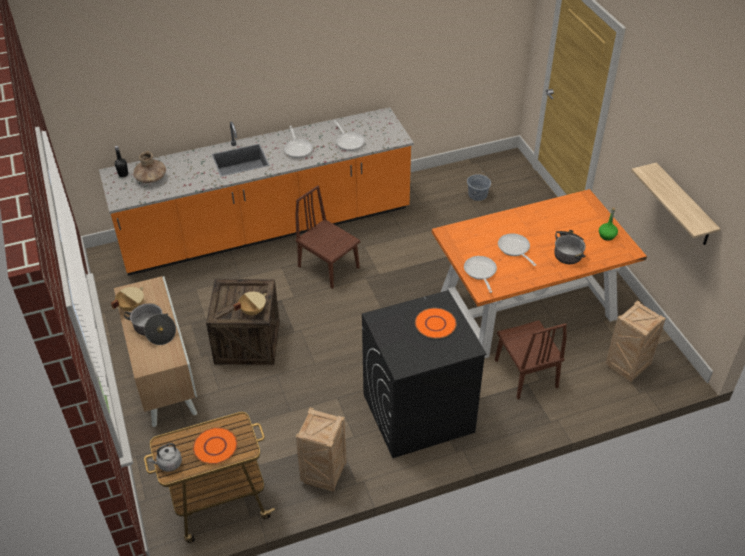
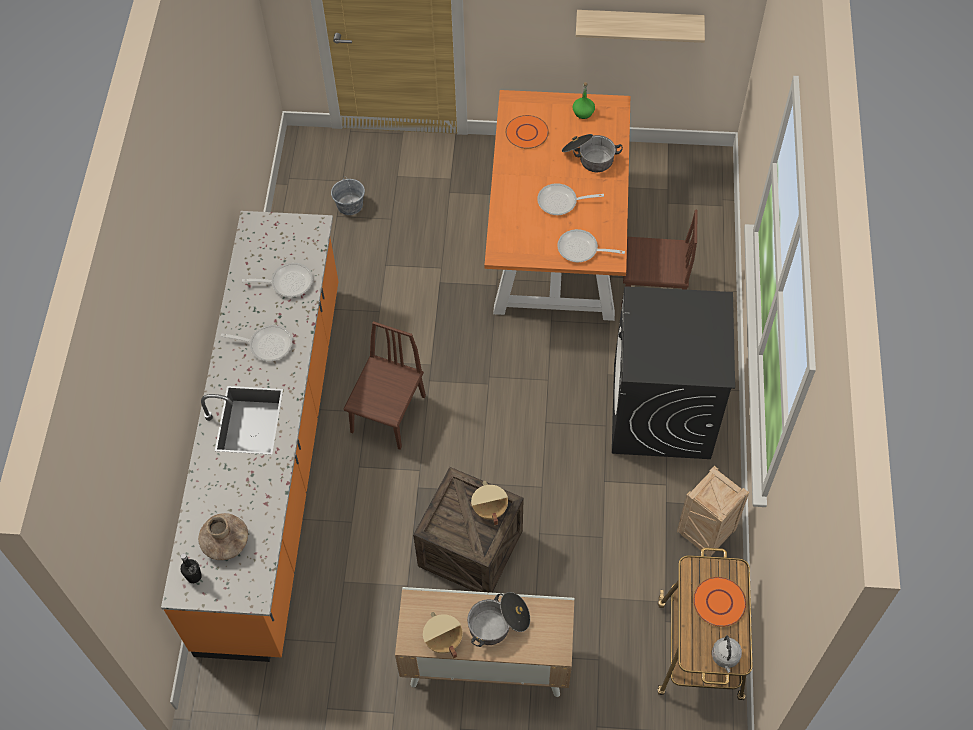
camera: 65 degrees left, 15 degrees up
brown chair [295,185,360,289] -> brown chair turned 135 degrees clockwise [344,321,426,450]
orange plate [415,308,456,338] -> orange plate moved to [505,115,549,149]
crate [605,300,666,382] -> none

